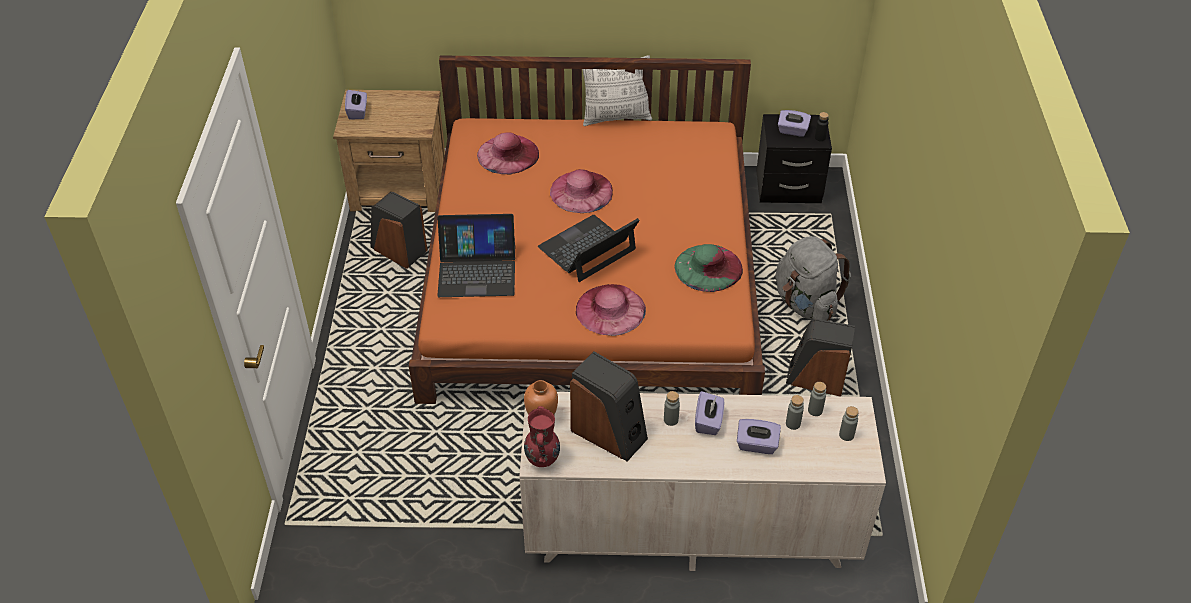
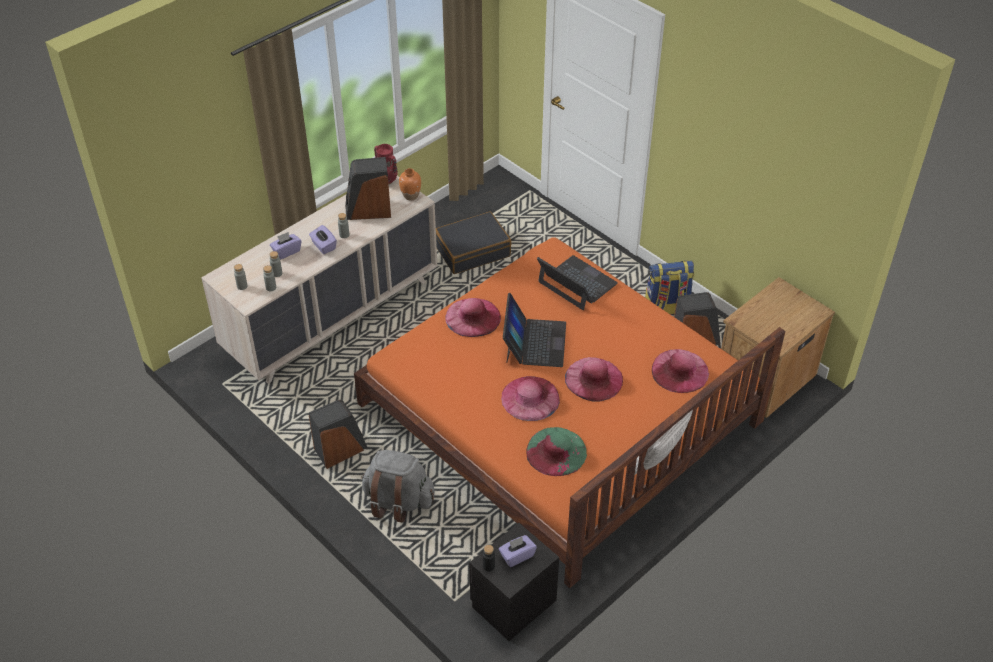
camera: 135 degrees right, 0 degrees up
purple tissue box [345,90,367,120] -> none
laptop [437,214,515,297] -> laptop turned 90 degrees clockwise [537,255,618,310]
green hat [675,244,743,292] -> green hat moved to [526,427,587,476]
none -> black suitcase [436,211,511,274]
none -> pink hat [501,376,560,421]
none -> backpack [645,261,694,314]

